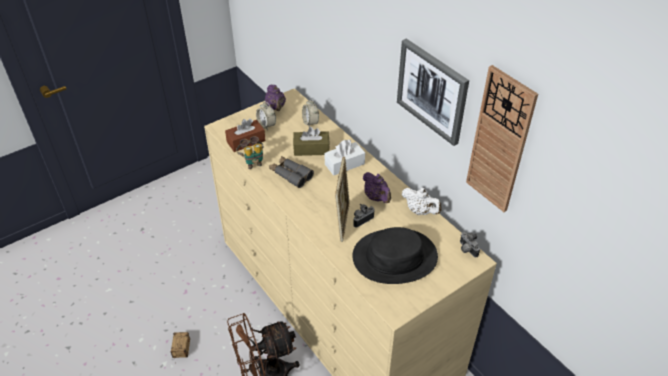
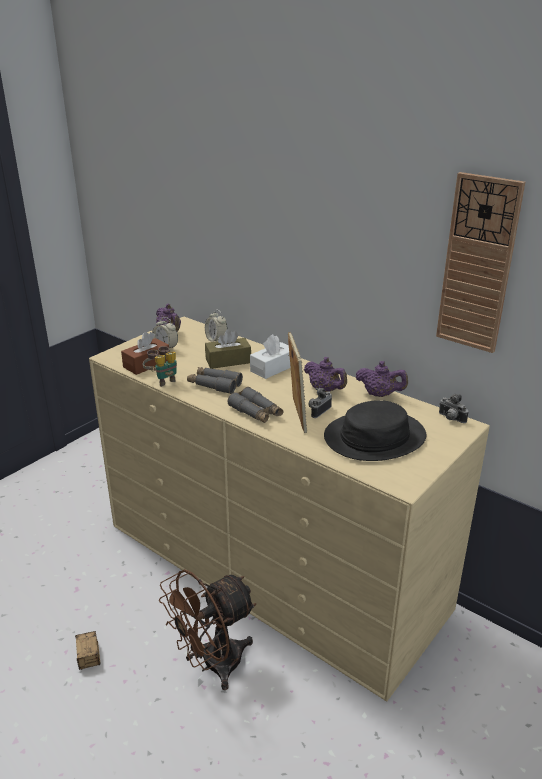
camera: 15 degrees left, 15 degrees down
picture [397,39,469,146] -> none
white teapot [402,187,442,215] -> purple teapot [356,361,408,397]
none -> grey binoculars [228,387,283,423]

